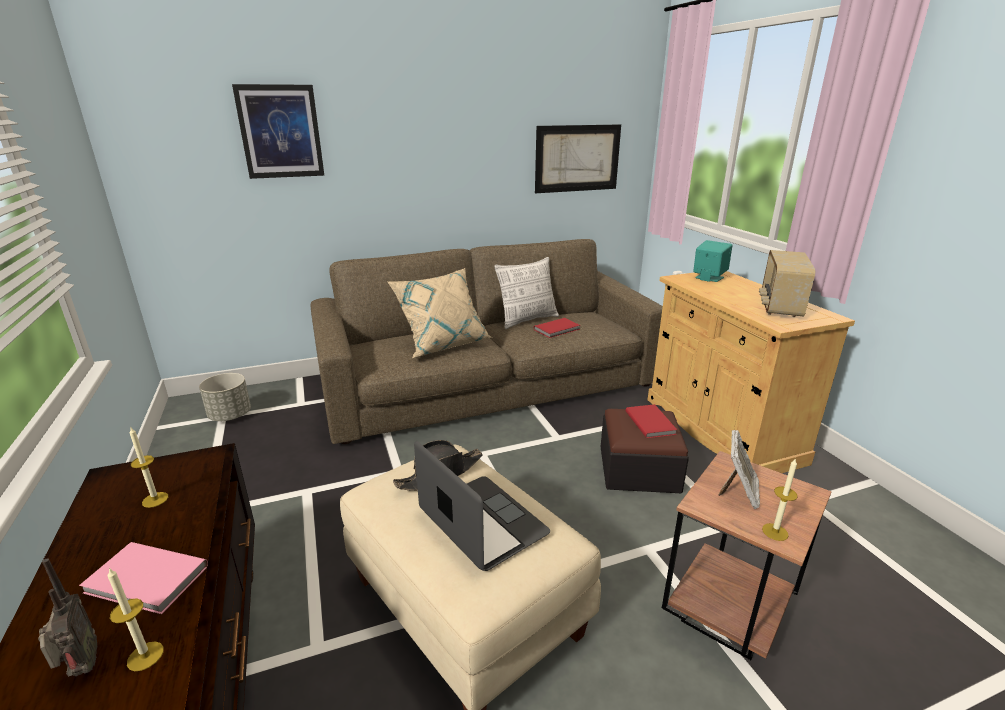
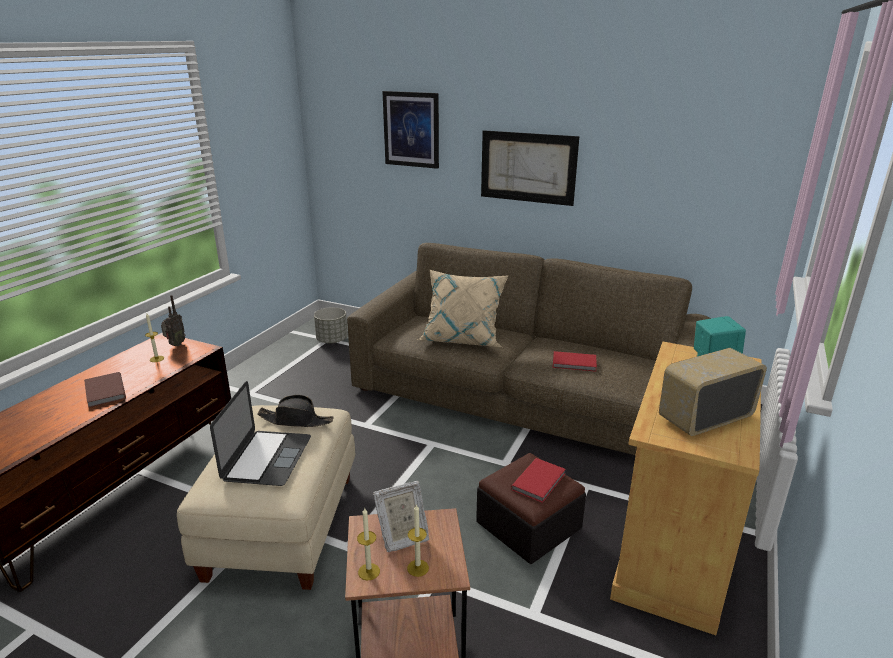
camera: 45 degrees right, 0 degrees up
radio [38,558,97,677] -> radio moved to [161,295,185,346]
pink book [79,542,208,614] -> brown book [84,372,126,408]
candle [108,567,164,671] -> candle moved to [407,504,429,577]
pillow [494,257,559,329] -> none
picture [535,124,621,193] -> picture moved to [481,130,579,206]

